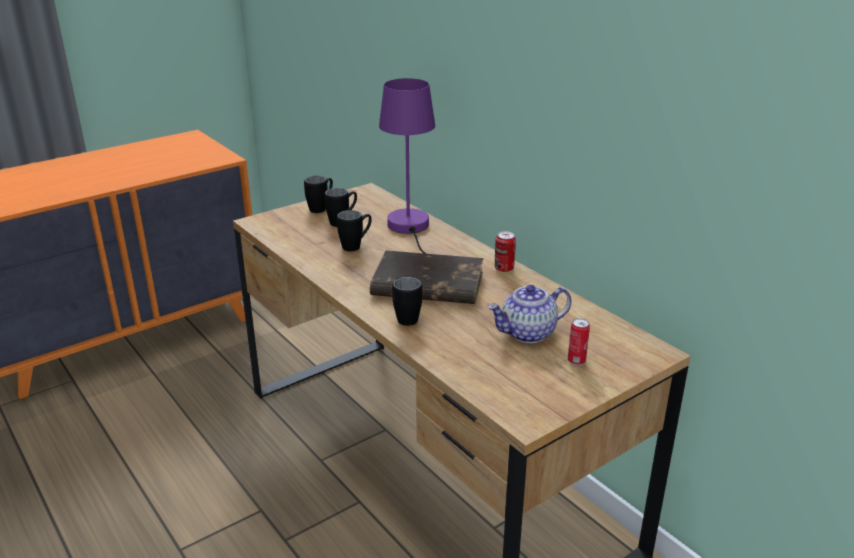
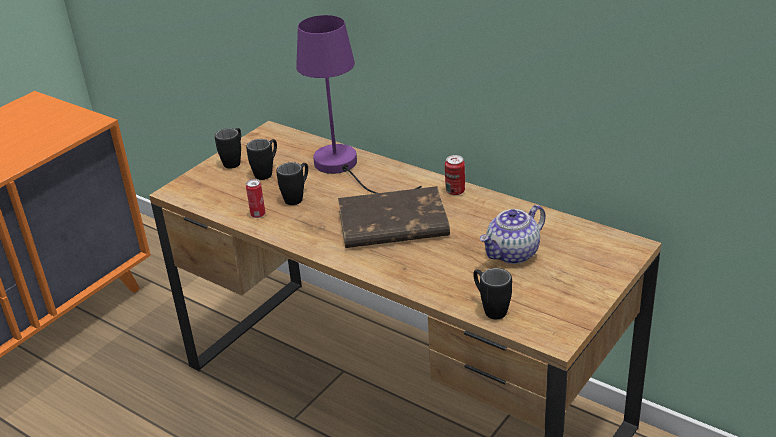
camera: 15 degrees left, 5 degrees up
black mug [392,277,422,326] -> black mug moved to [473,268,512,319]
can [568,318,590,365] -> can moved to [246,179,265,218]

